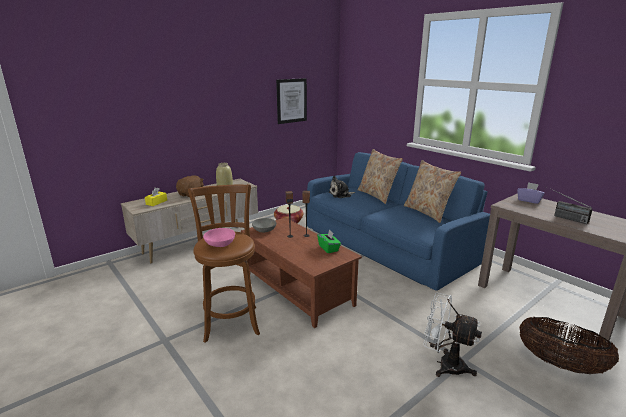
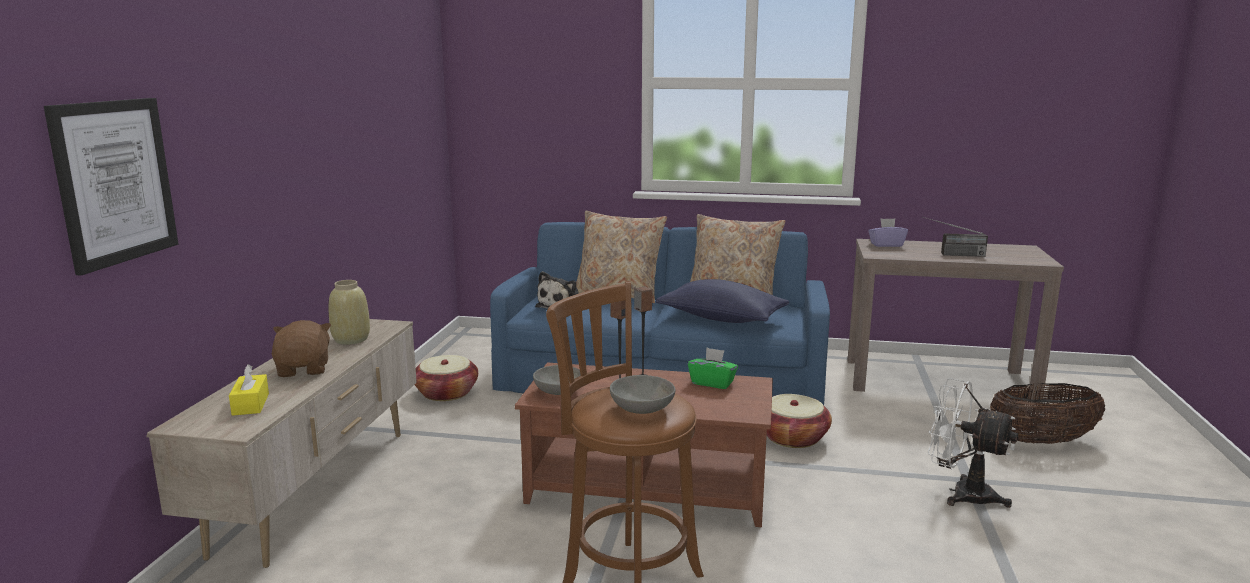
camera: 40 degrees left, 5 degrees down
pink bowl [203,228,235,247] -> grey bowl [610,375,676,414]
picture [276,78,307,124] -> picture moved to [44,98,178,275]
white fan [423,292,482,377] -> white fan turned 45 degrees clockwise [928,378,1018,508]
none -> blue pillow [655,279,790,323]
none -> basket [767,394,832,448]

